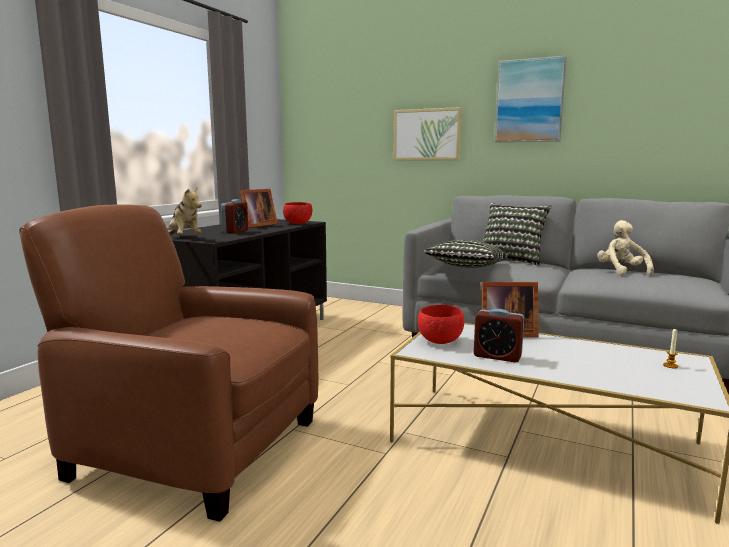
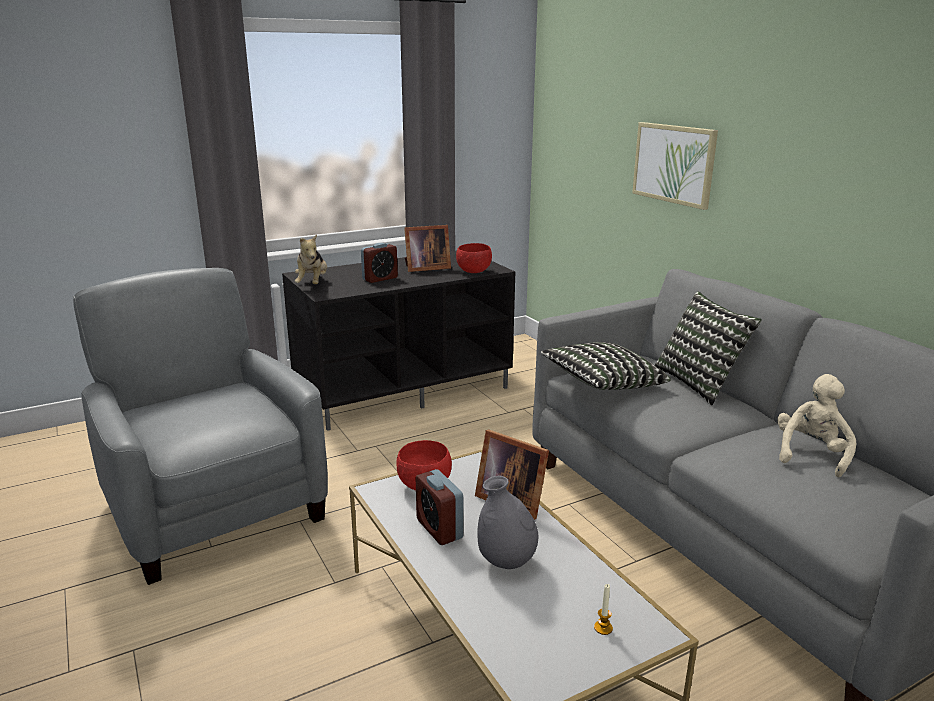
camera: 35 degrees right, 10 degrees up
brown armchair [19,204,319,522] -> grey armchair [73,268,328,585]
picture [495,56,567,142] -> none
none -> grey vase [477,476,538,569]

